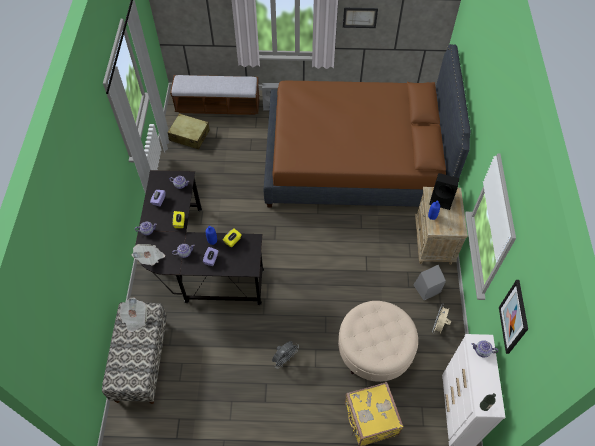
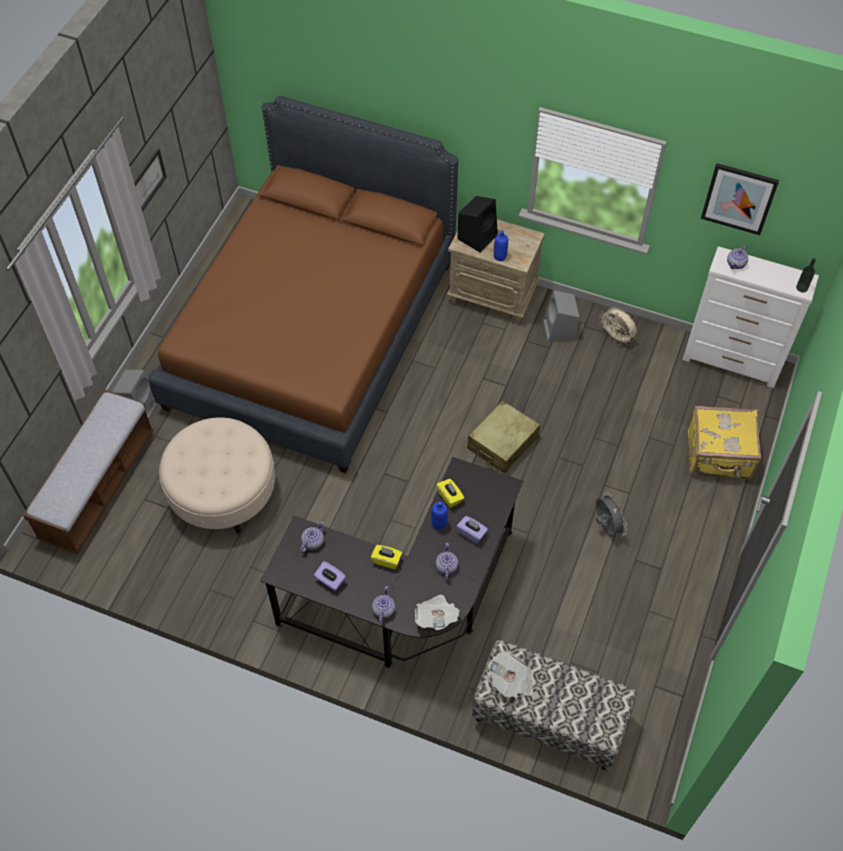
camera: 70 degrees left, 0 degrees up
beige suitcase [167,113,210,149] -> beige suitcase moved to [467,400,540,473]
beige ottoman [338,301,418,382] -> beige ottoman moved to [159,417,275,534]

